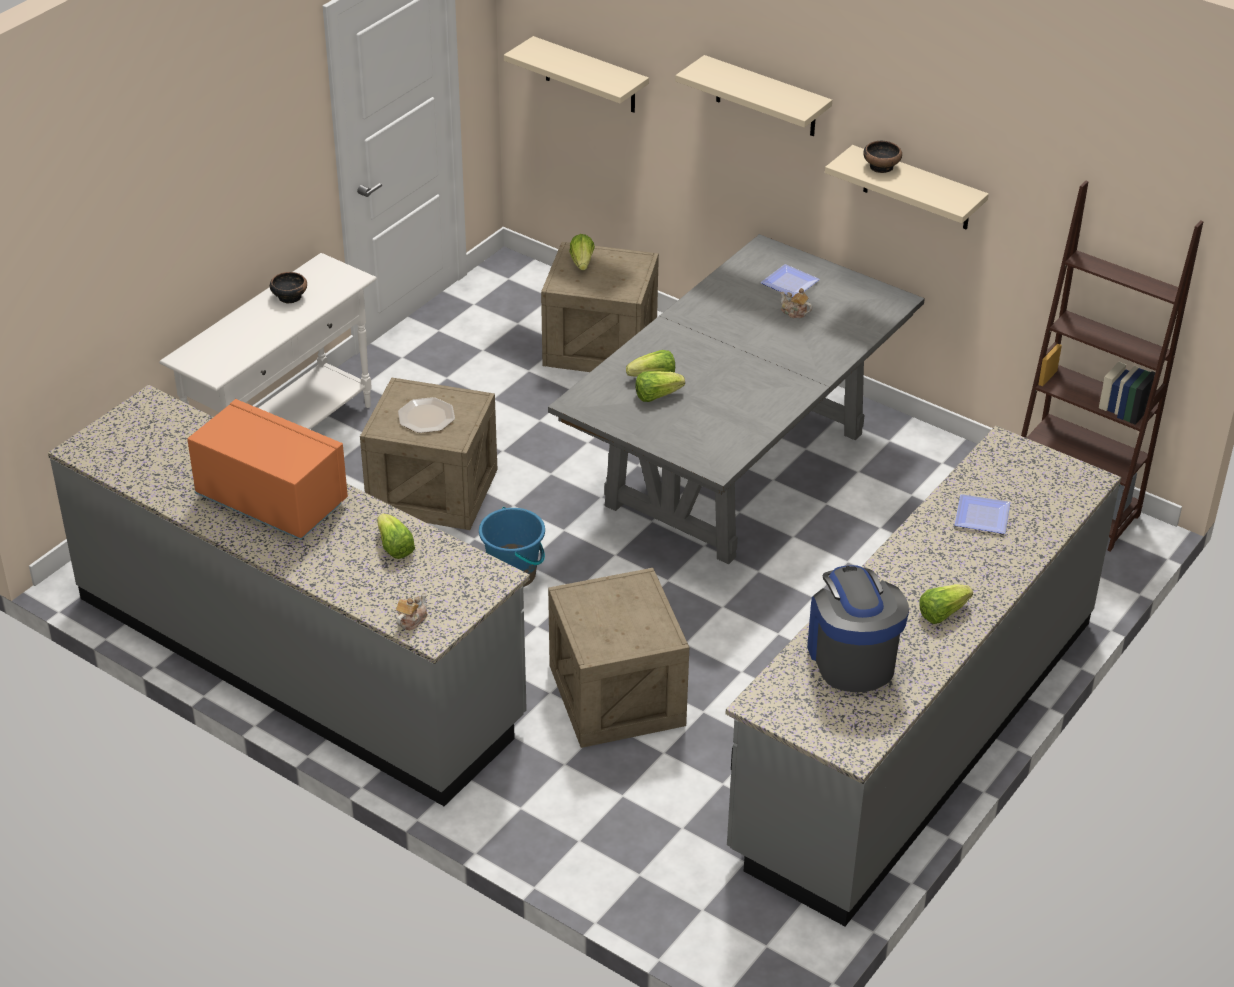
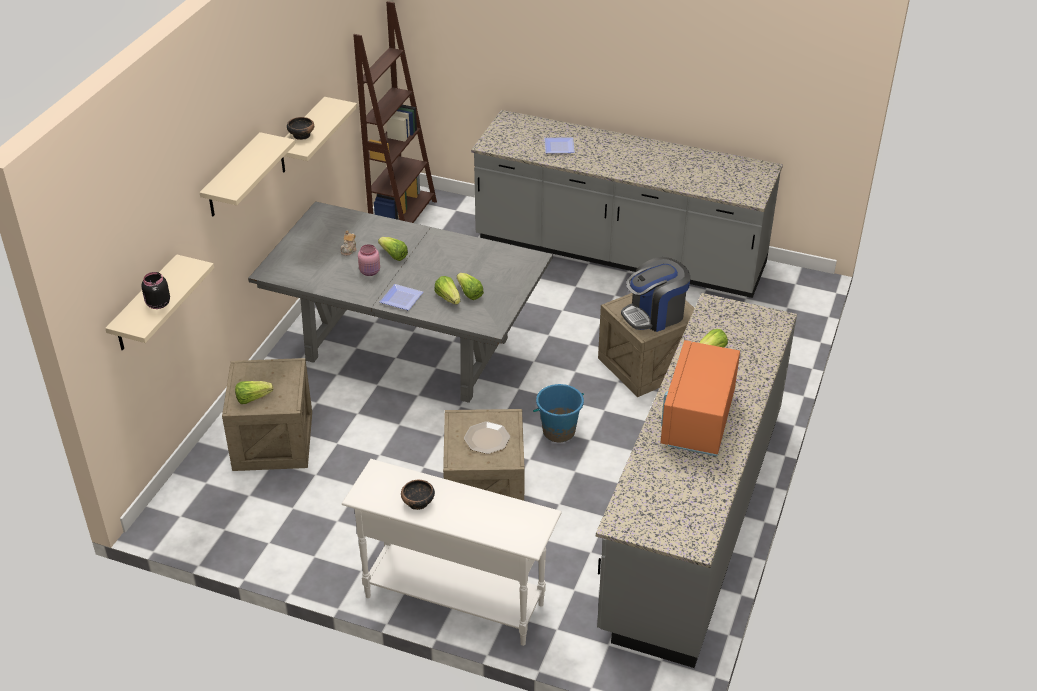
camera: 105 degrees left, 0 degrees up
teapot [396,593,427,630] -> none
plate [761,264,820,297] -> plate moved to [380,284,423,310]
coffee machine [807,565,909,692] -> coffee machine moved to [621,257,690,332]
lettuce [919,584,973,624] -> lettuce moved to [378,237,408,261]
none -> black jar [141,272,170,309]
none -> pink jar [358,244,380,276]

